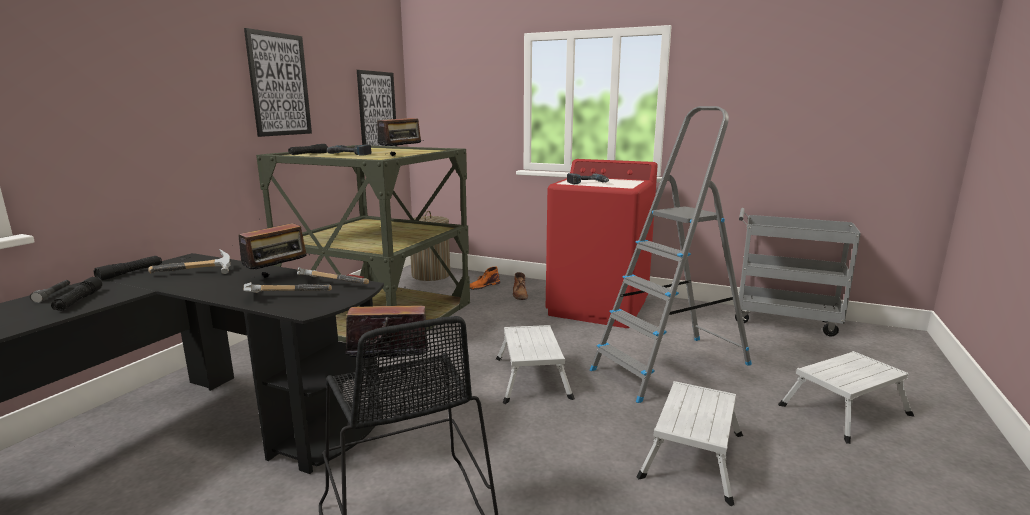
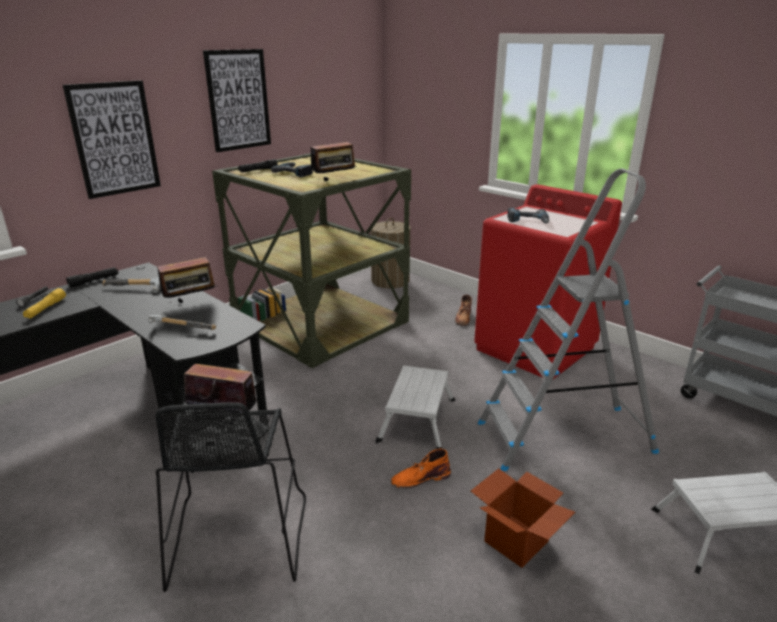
camera: 20 degrees right, 10 degrees up
black flashlight [51,277,102,311] -> yellow flashlight [23,288,66,318]
hammer [297,267,369,284] -> none
picture [357,70,398,146] -> picture moved to [63,80,161,199]
orange boot [470,267,500,290] -> orange boot moved to [391,449,451,488]
white step ladder [636,381,743,506] -> cardboard box [471,468,575,568]

